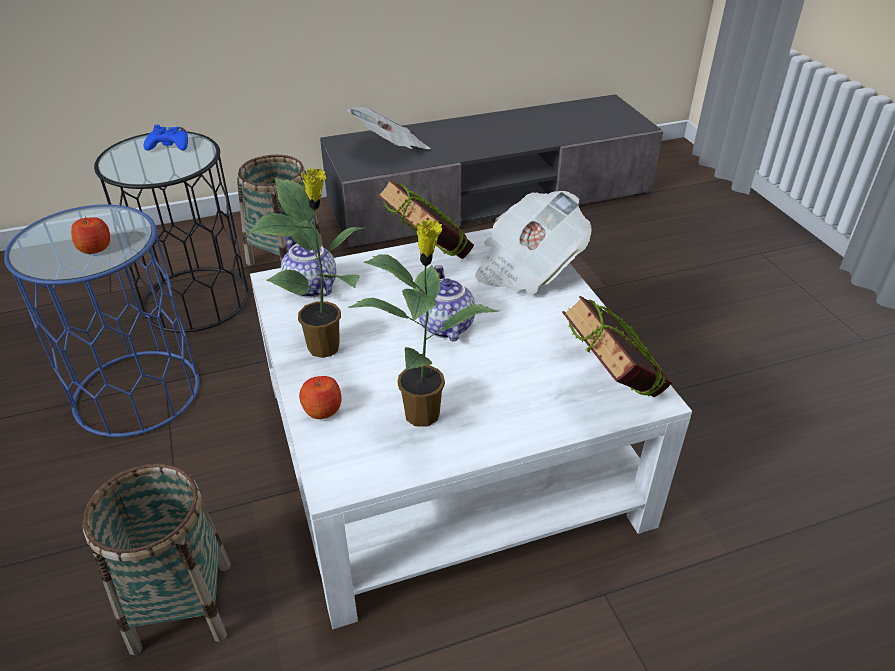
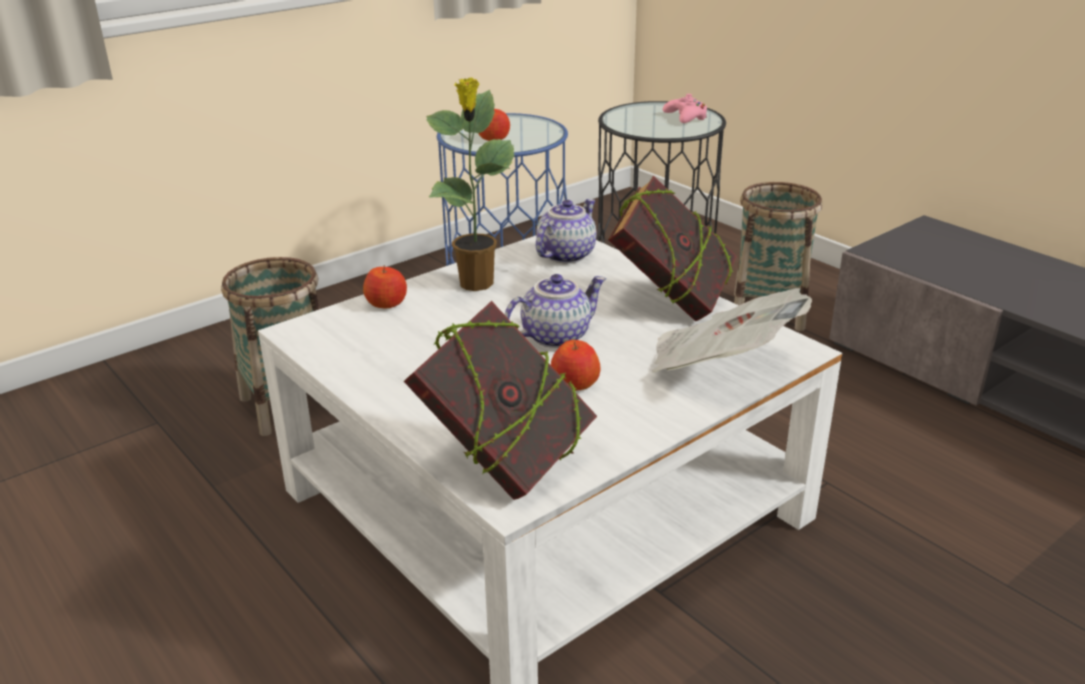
camera: 70 degrees right, 10 degrees down
blue game controller [144,125,188,151] -> pink game controller [663,94,707,123]
newspaper [346,107,431,149] -> none
potted plant [347,219,498,426] -> none
none -> apple [551,340,601,391]

